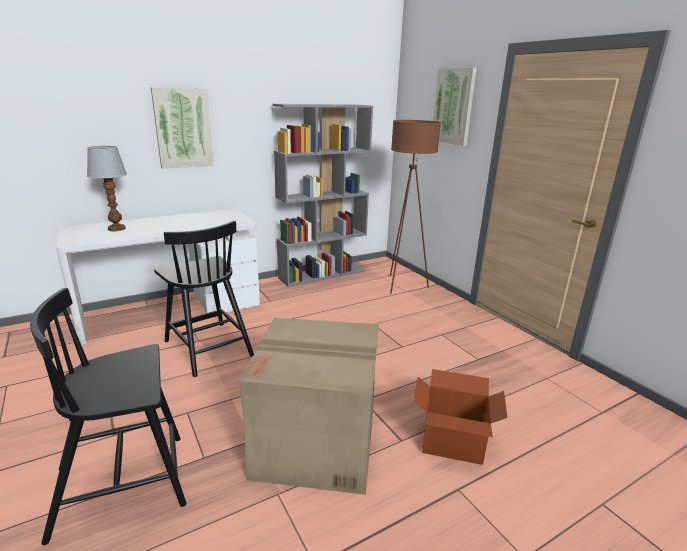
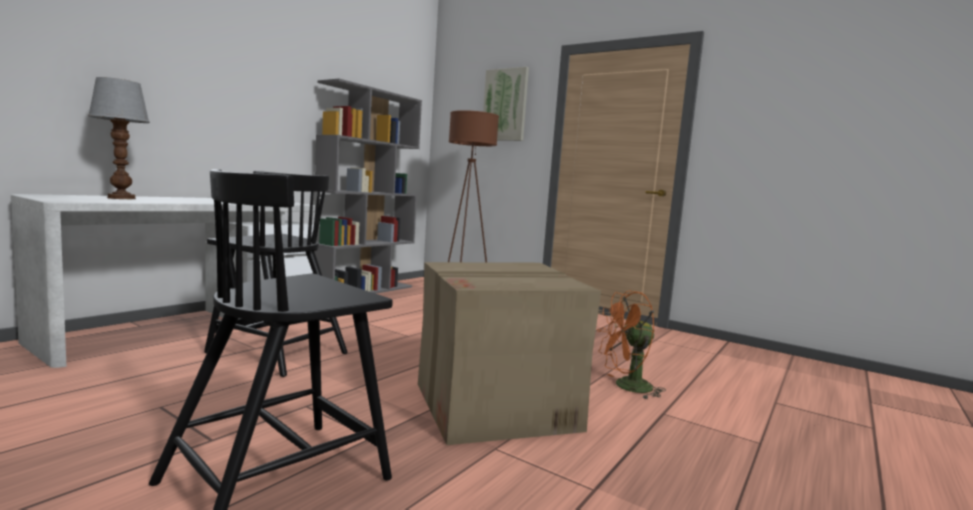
camera: 25 degrees left, 15 degrees down
picture [151,87,214,168] -> none
cardboard box [414,369,508,465] -> orange fan [597,290,666,399]

